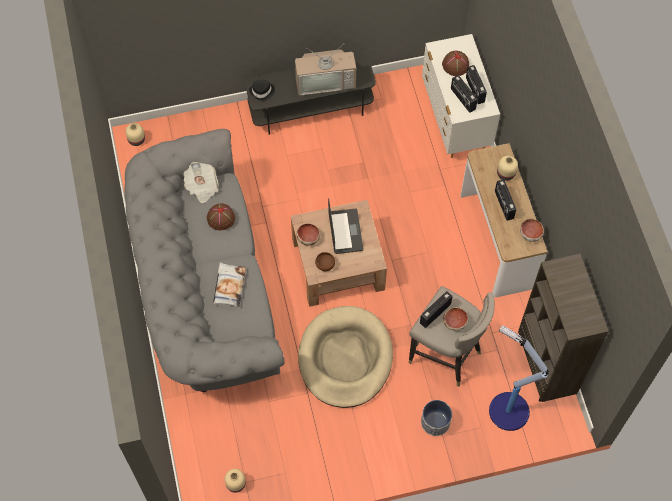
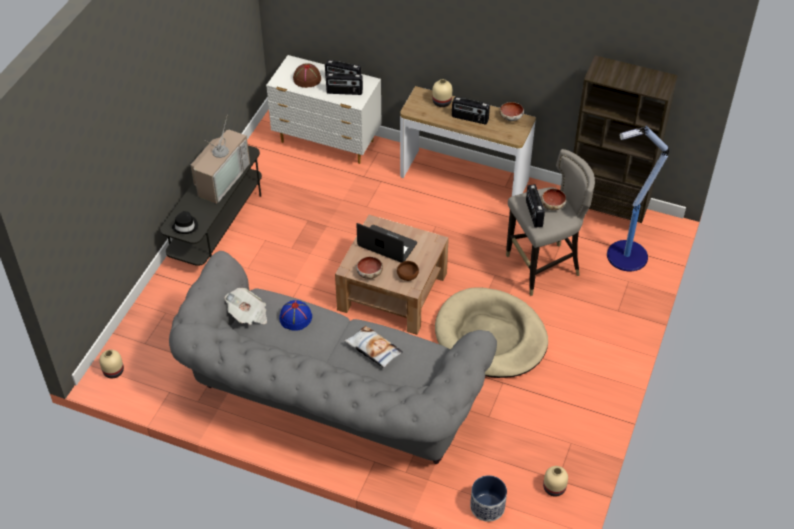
camera: 55 degrees left, 15 degrees down
brown hat [207,203,235,230] -> blue hat [279,300,312,331]
planter [421,400,452,436] -> planter moved to [470,475,507,522]

